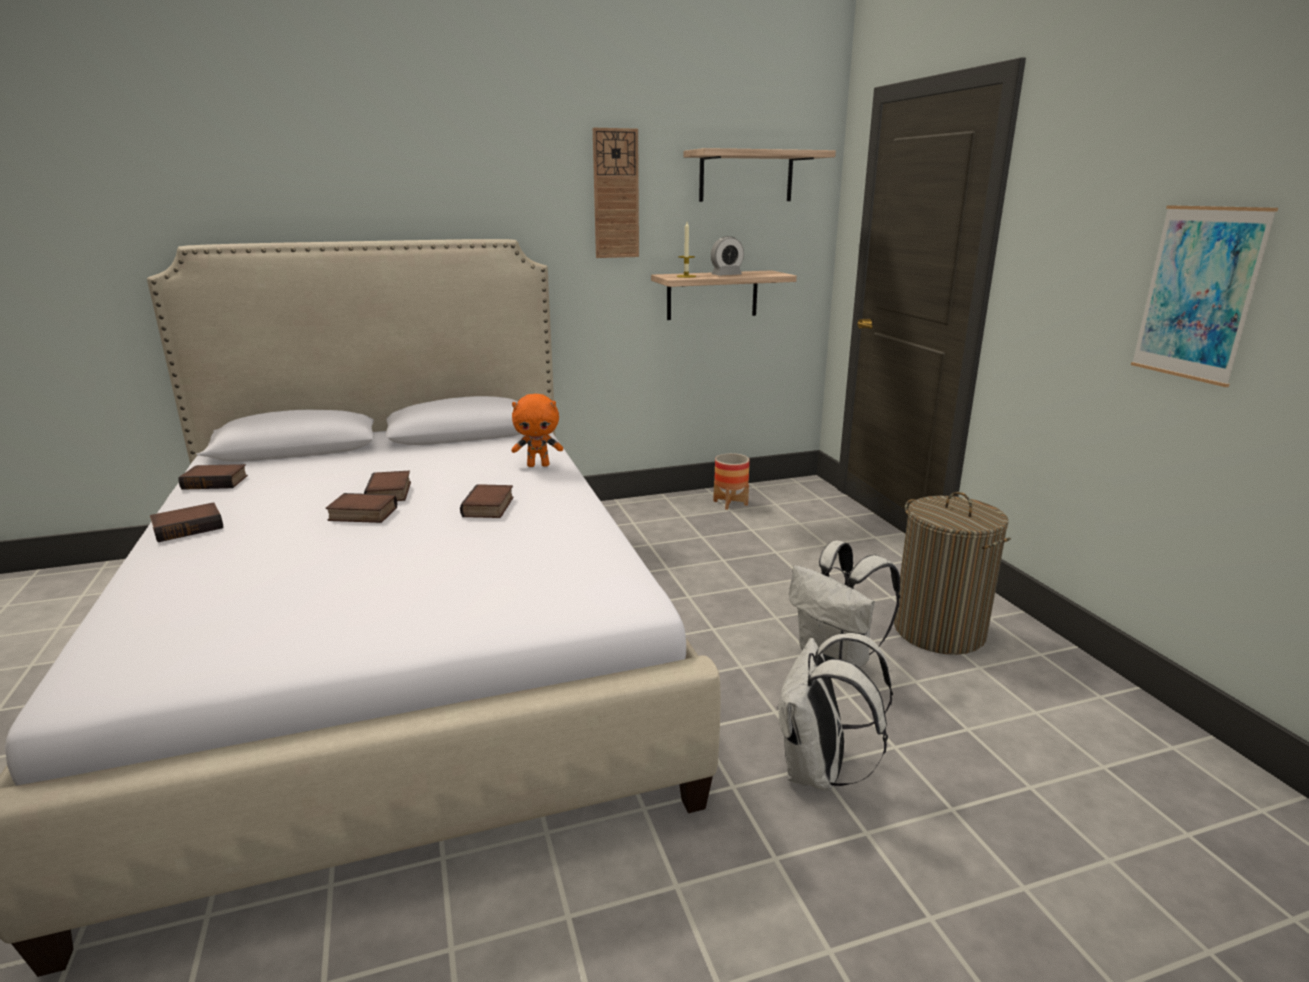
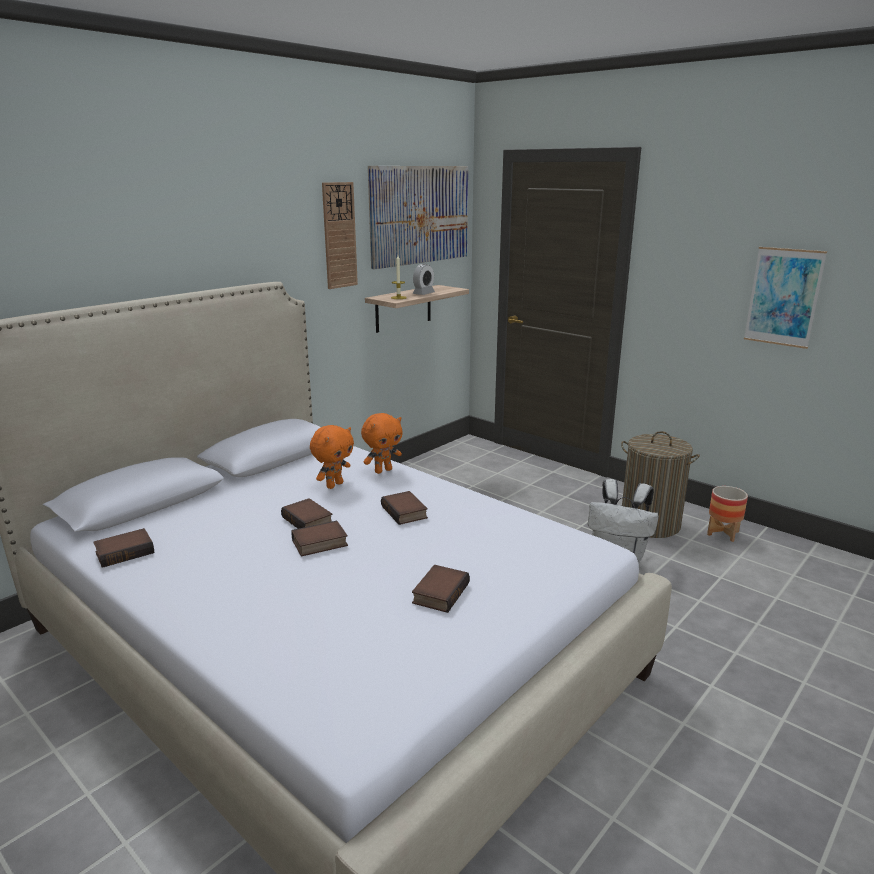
camera: 30 degrees left, 0 degrees up
book [150,502,224,542] -> book moved to [412,565,470,613]
shelf [683,148,836,202] -> picture [368,166,468,269]
planter [713,453,750,510] -> planter moved to [707,486,748,542]
white backpack [777,633,893,791] -> none
none -> orange plush toy [310,425,354,489]

